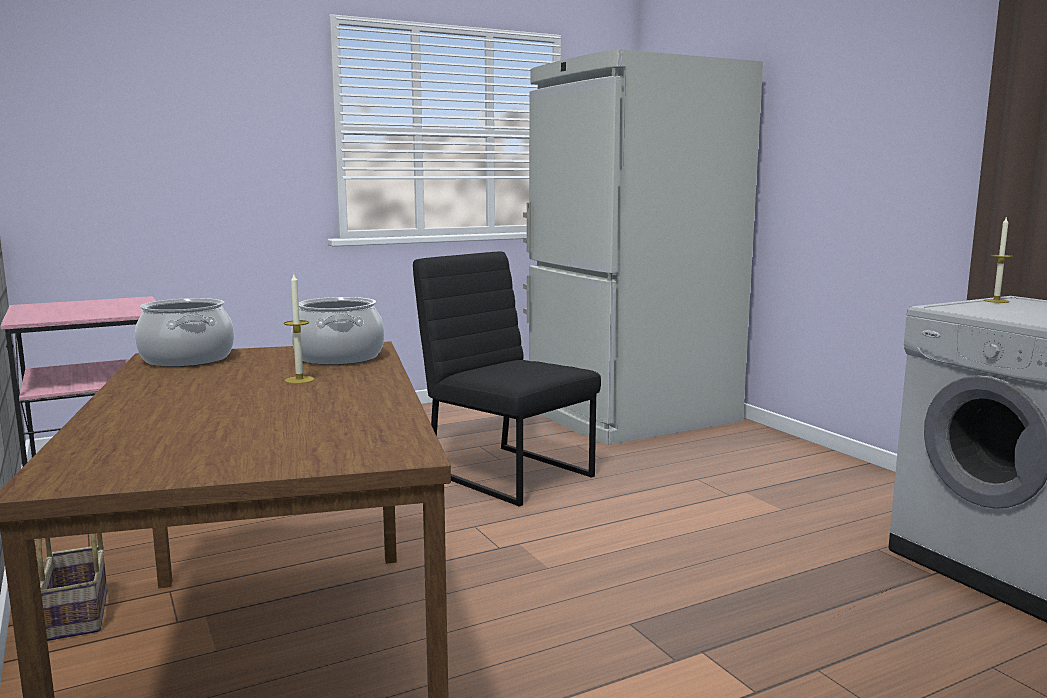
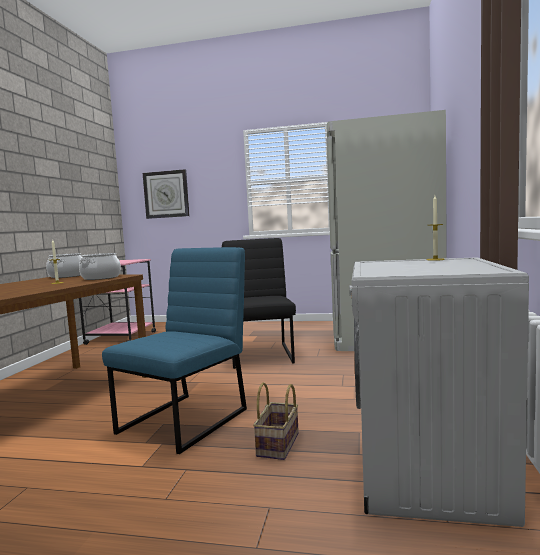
camera: 40 degrees right, 5 degrees down
basket [37,533,107,641] -> basket moved to [253,382,299,460]
none -> blue chair [102,247,247,454]
none -> wall clock [143,169,189,219]

